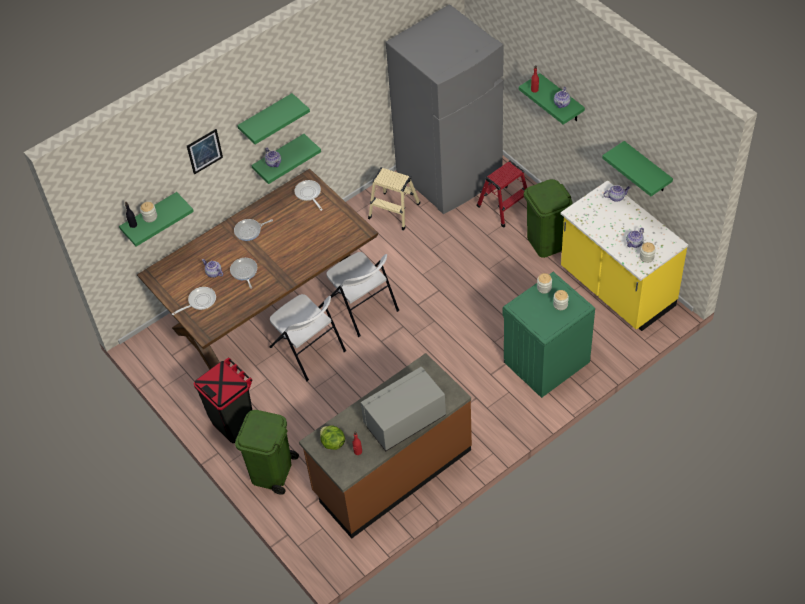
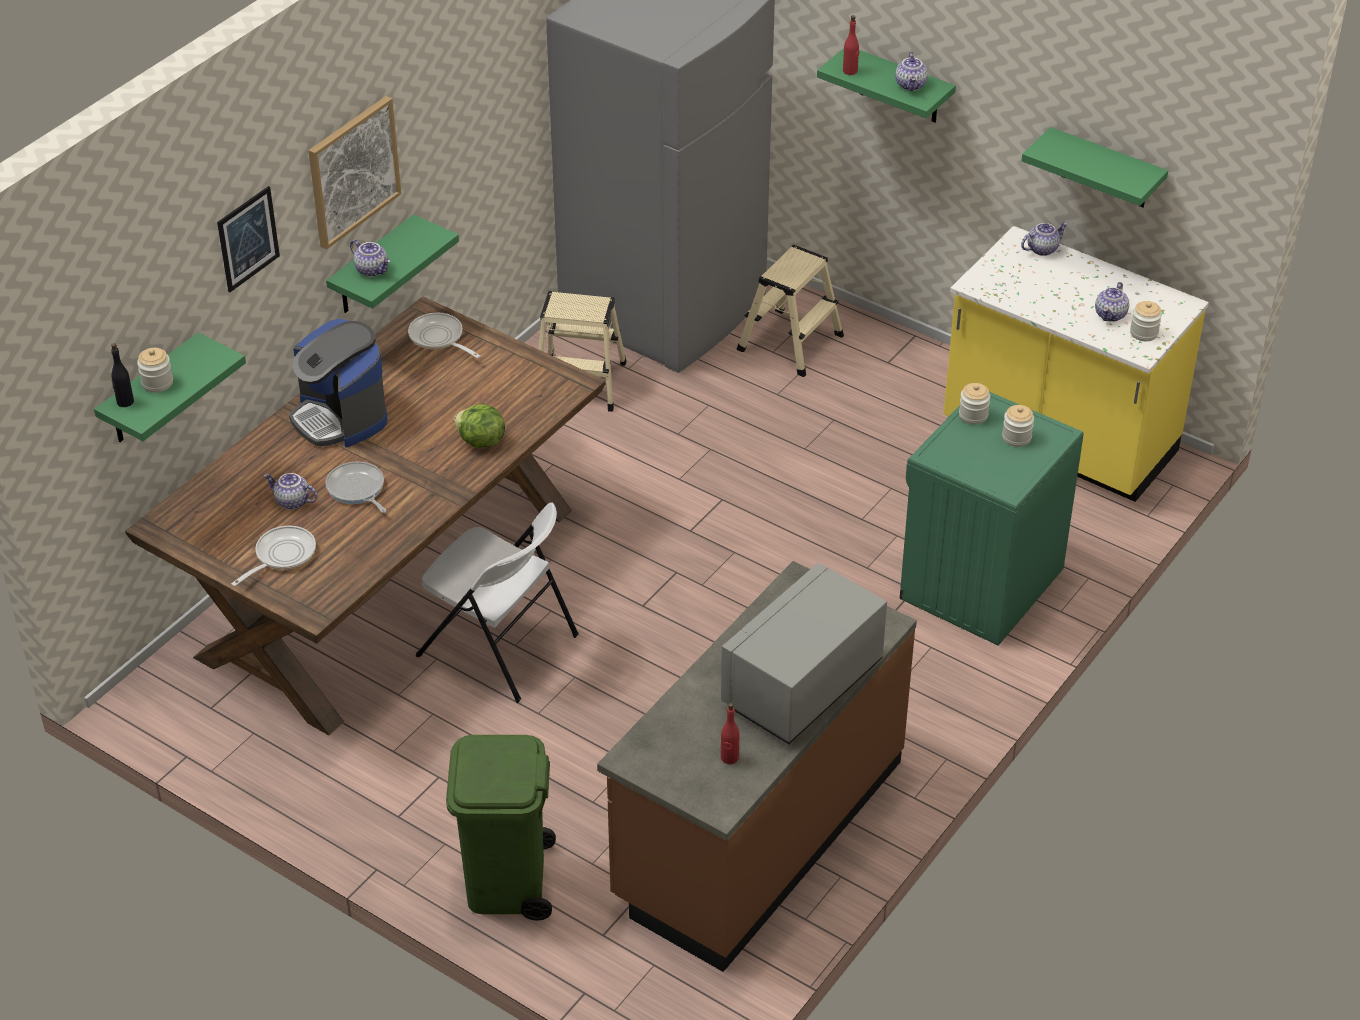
camera: 20 degrees left, 10 degrees down
black trash can [193,358,252,443] -> none
frying pan [234,219,273,241] -> coffee machine [289,319,388,448]
green shelf [237,93,310,144] -> picture [309,96,401,250]
lettuce [320,426,345,450] -> lettuce moved to [454,404,505,448]
white chair [327,252,399,337] -> none
red step ladder [476,160,527,228] -> beige step ladder [737,245,844,377]
green trash can [524,179,573,258] -> none

